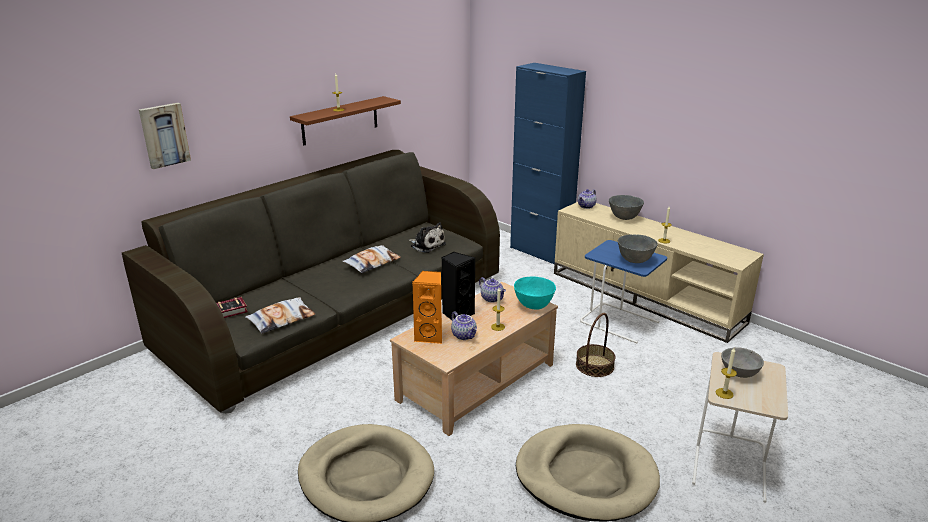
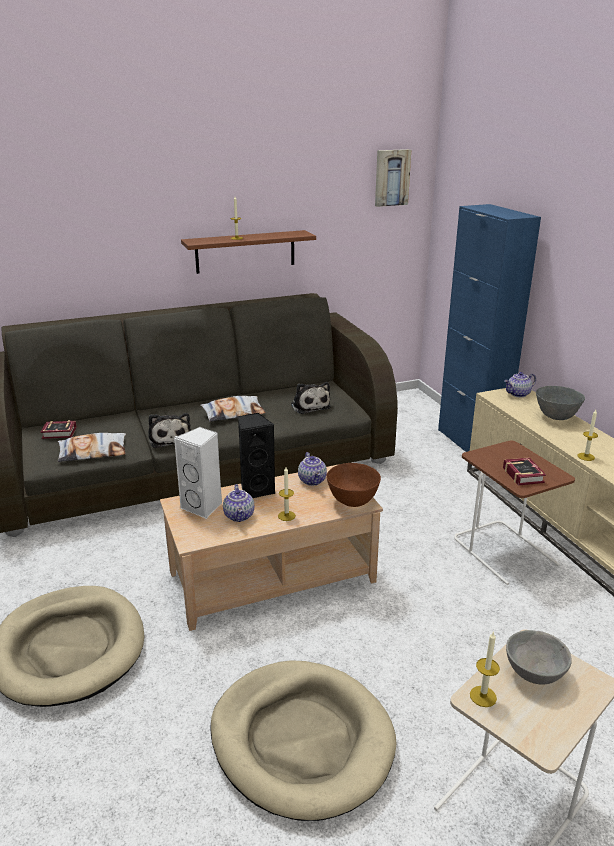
camera: 25 degrees right, 0 degrees up
picture [139,103,191,169] -> picture moved to [375,149,411,207]
orange speaker [412,271,442,344] -> white speaker [174,427,222,519]
turquoise bowl [514,276,556,310] -> brown bowl [326,463,381,507]
basket [576,313,615,377] -> none
blue side table [580,240,667,343] -> brown side table [454,441,575,585]
grey bowl [618,234,658,263] -> book [503,457,546,486]
none -> plush toy [148,413,191,448]

